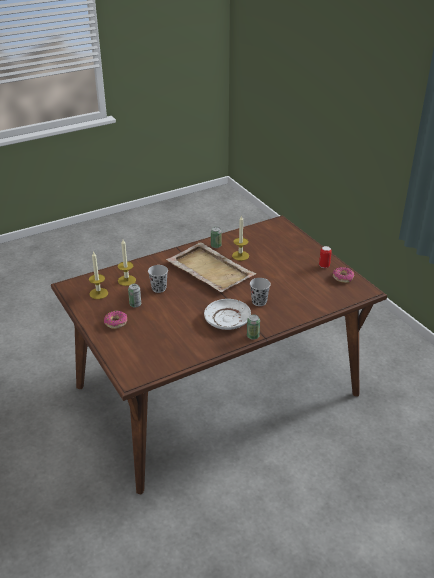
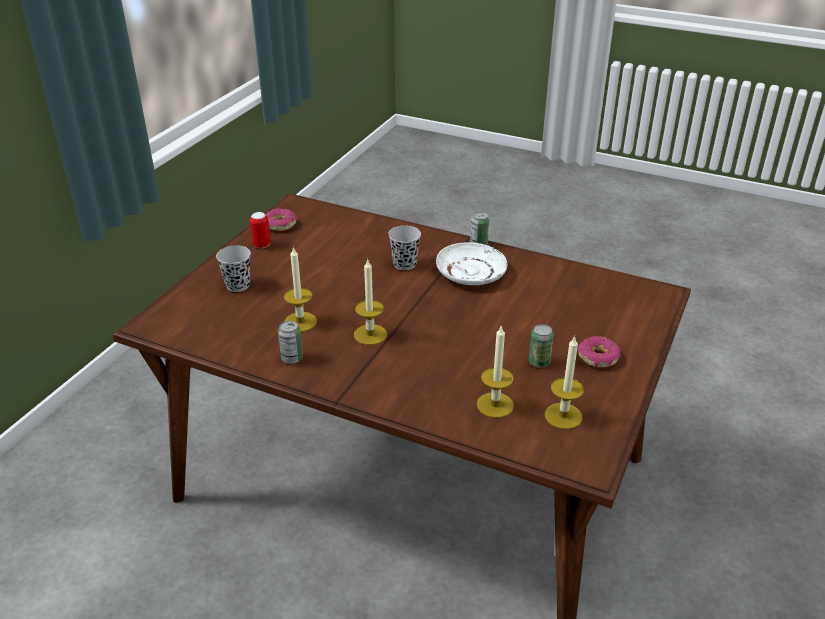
camera: 125 degrees left, 0 degrees up
black cup [148,265,168,293] -> black cup moved to [216,245,251,292]
beige tray [166,242,256,292] -> candle [354,259,387,345]

